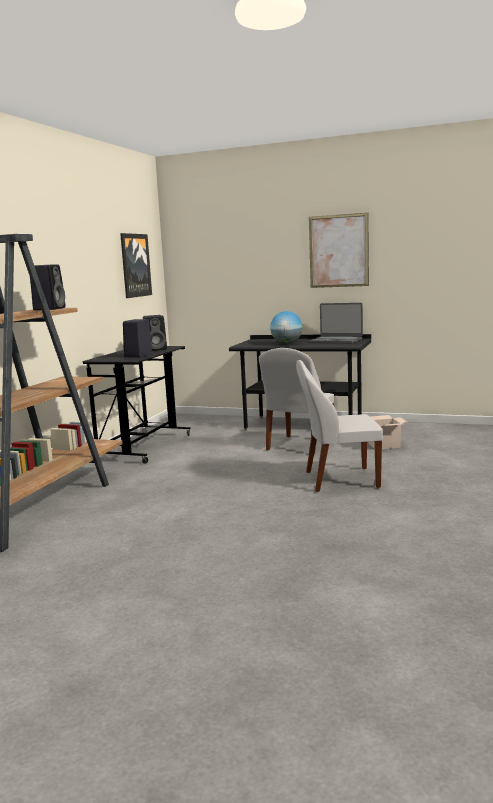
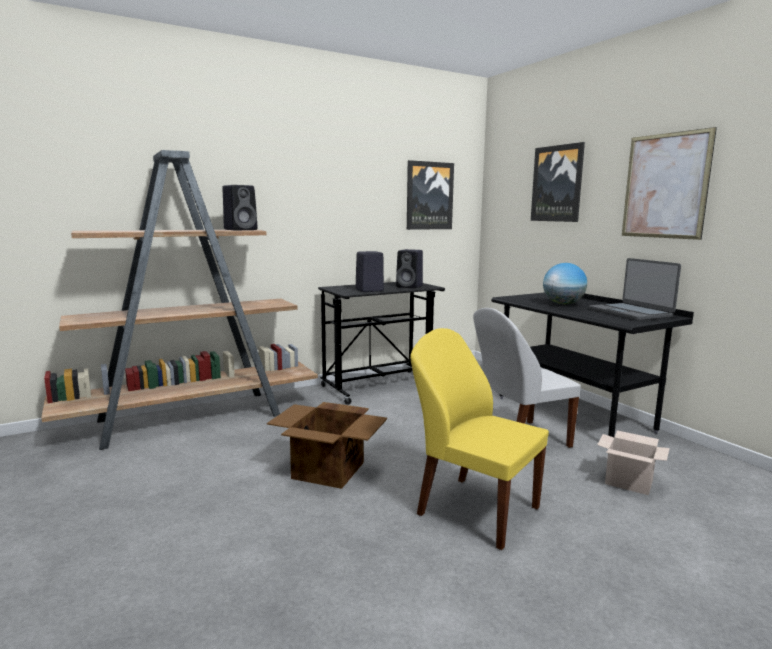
camera: 40 degrees right, 0 degrees up
white chair [296,360,383,492] -> yellow chair [410,328,549,550]
none -> cardboard box [267,402,387,489]
none -> picture [531,142,585,222]

